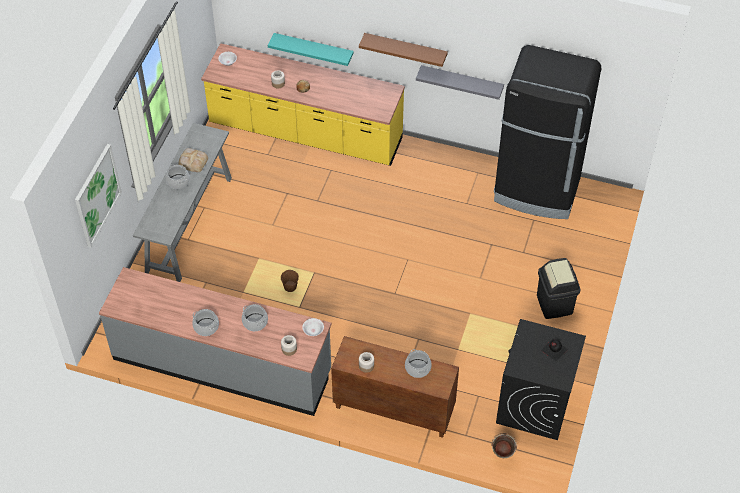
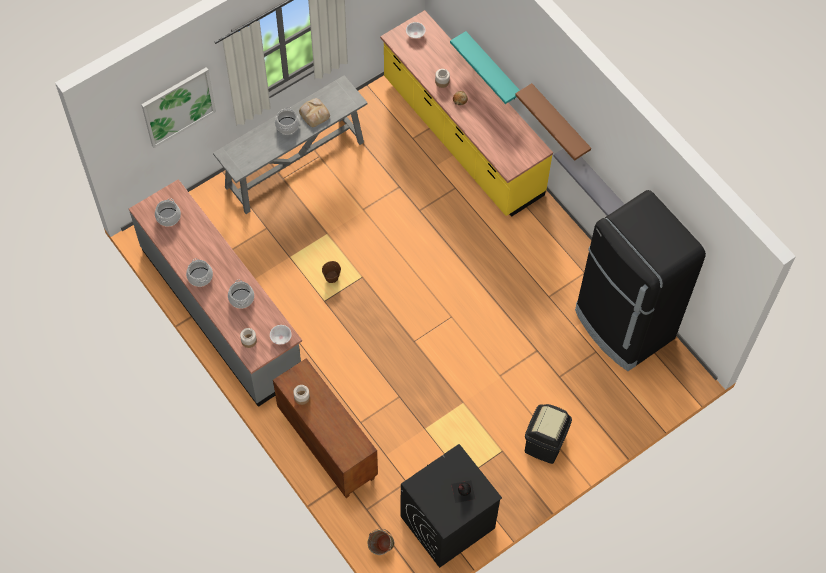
camera: 35 degrees right, 10 degrees up
cooking pot [405,349,432,378] -> cooking pot moved to [155,199,181,227]

